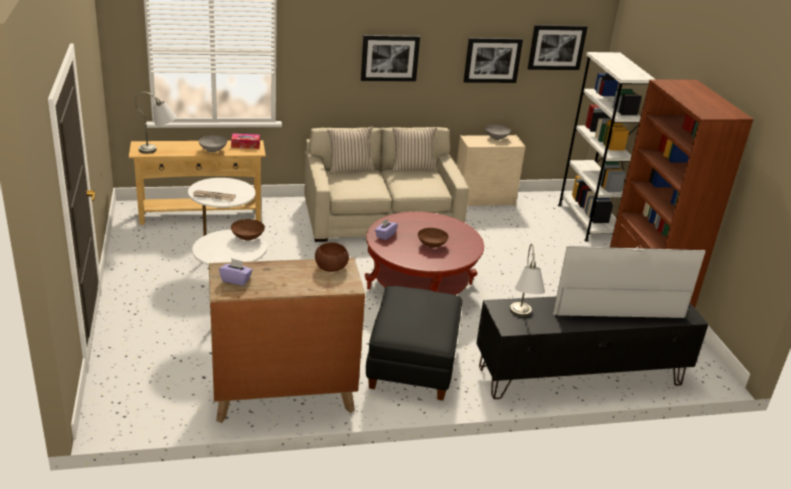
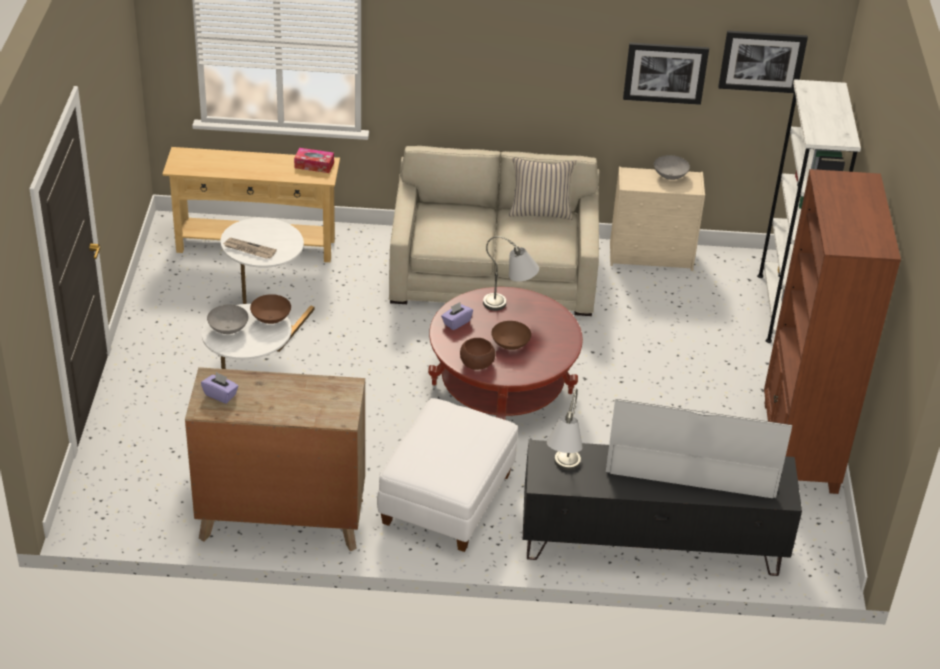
camera: 15 degrees right, 10 degrees up
grey table lamp [135,92,177,154] -> grey table lamp moved to [483,236,539,311]
grey bowl [199,135,227,152] -> grey bowl moved to [207,304,249,334]
brown bowl [315,242,349,272] -> brown bowl moved to [460,338,496,370]
beige pillow [327,126,375,174] -> none
picture [361,35,420,81] -> none
black ottoman [366,286,462,400] -> white ottoman [377,398,518,552]

